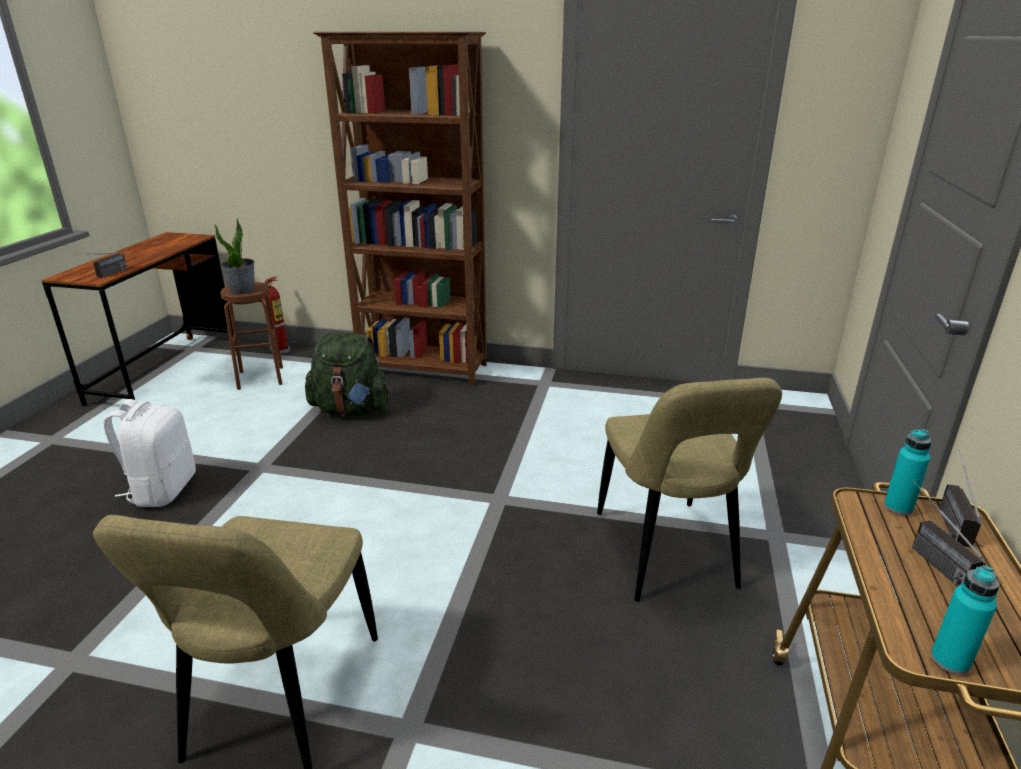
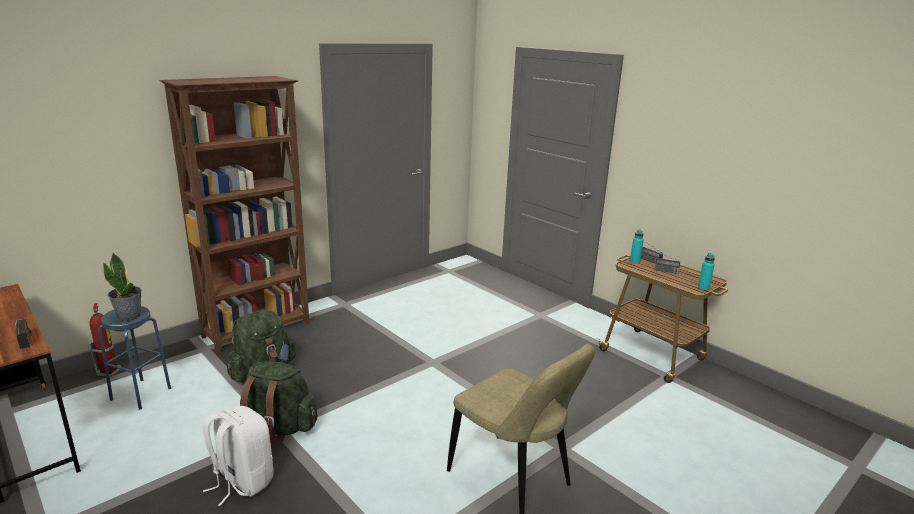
camera: 55 degrees left, 5 degrees down
brown stool [220,282,283,390] -> blue stool [98,306,171,410]
beige chair [597,378,782,602] -> none
none -> green backpack [240,361,317,445]

